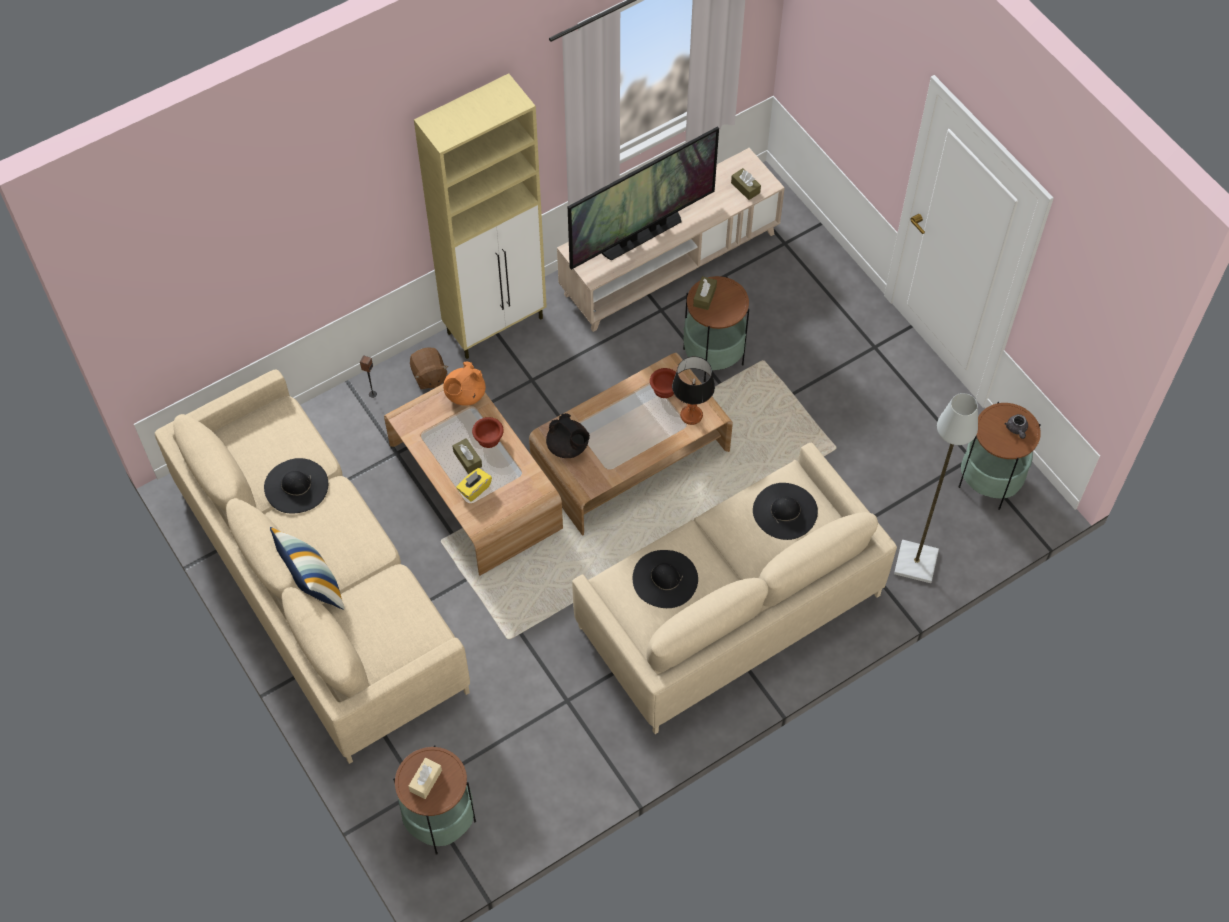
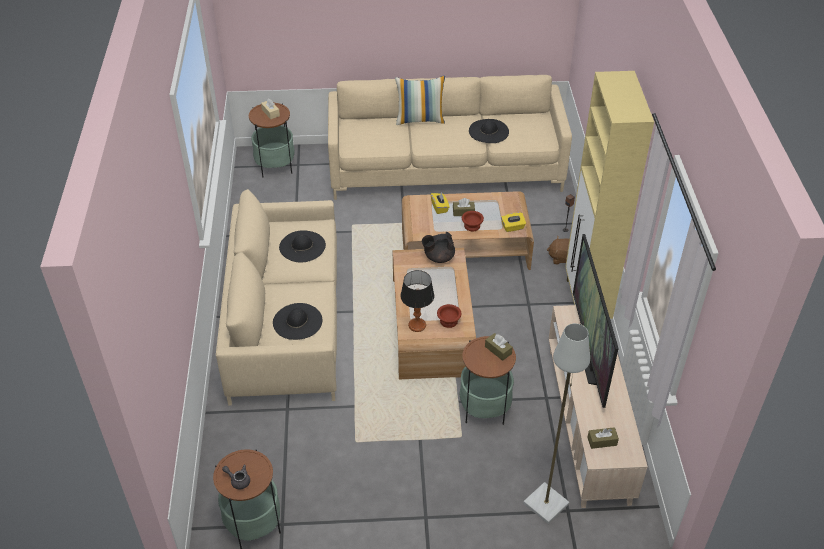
camera: 120 degrees right, 15 degrees down
orange teapot [443,361,486,406] -> yellow tissue box [501,212,526,232]
grey floor lamp [894,393,978,583] -> grey floor lamp moved to [523,323,590,524]

